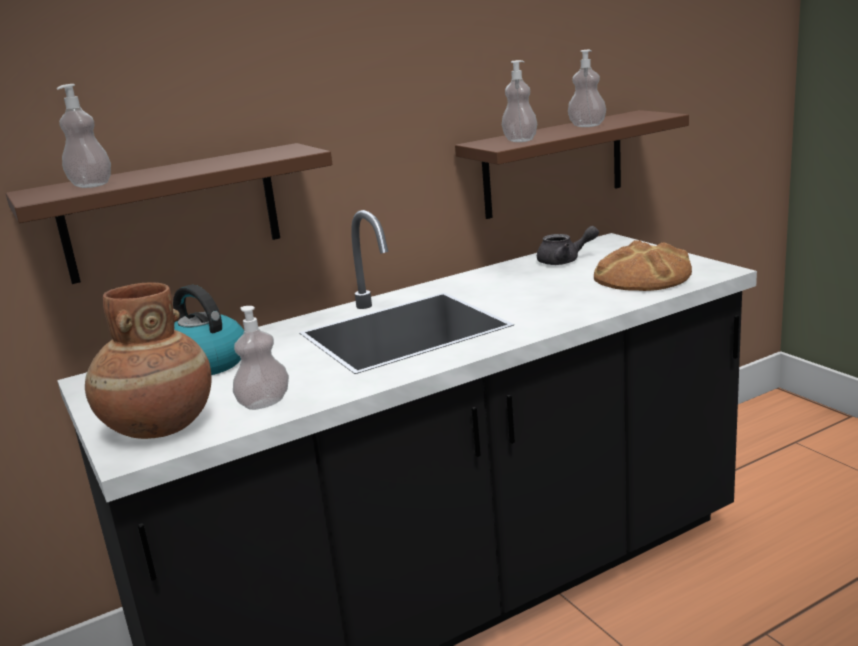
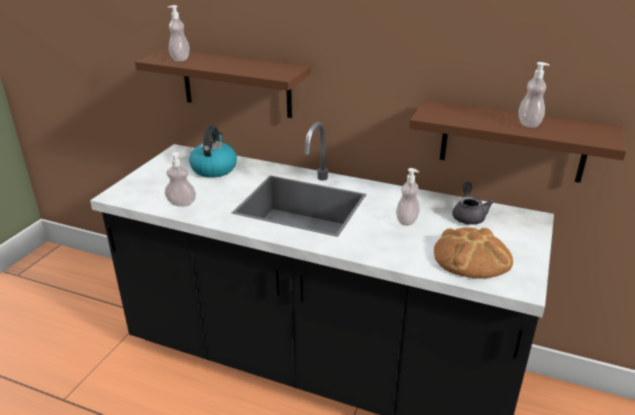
camera: 50 degrees right, 10 degrees up
brown vase [85,282,212,439] -> none
soap dispenser [502,60,537,142] -> soap dispenser moved to [396,168,420,226]
grey teapot [537,226,599,265] -> grey teapot turned 135 degrees counterclockwise [452,182,494,225]

